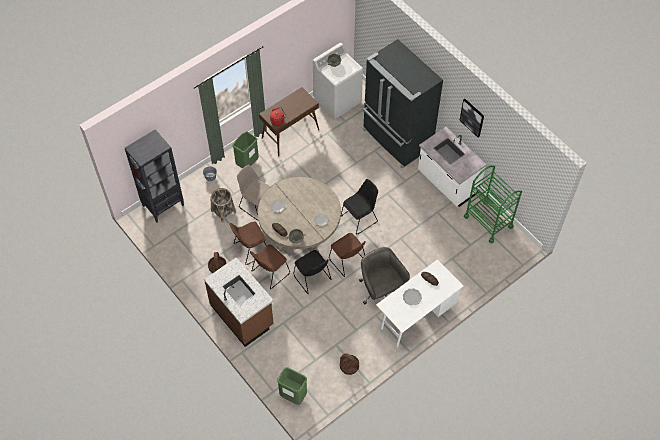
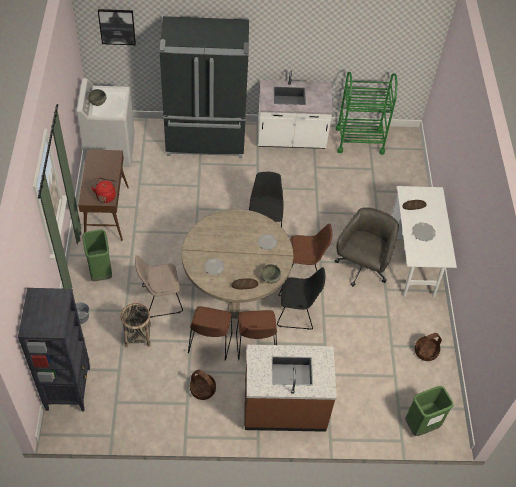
camera: 55 degrees left, 5 degrees down
grey office chair [359,247,410,304] -> grey office chair turned 105 degrees clockwise [335,207,399,287]
picture [459,99,484,137] -> picture moved to [98,9,136,45]

